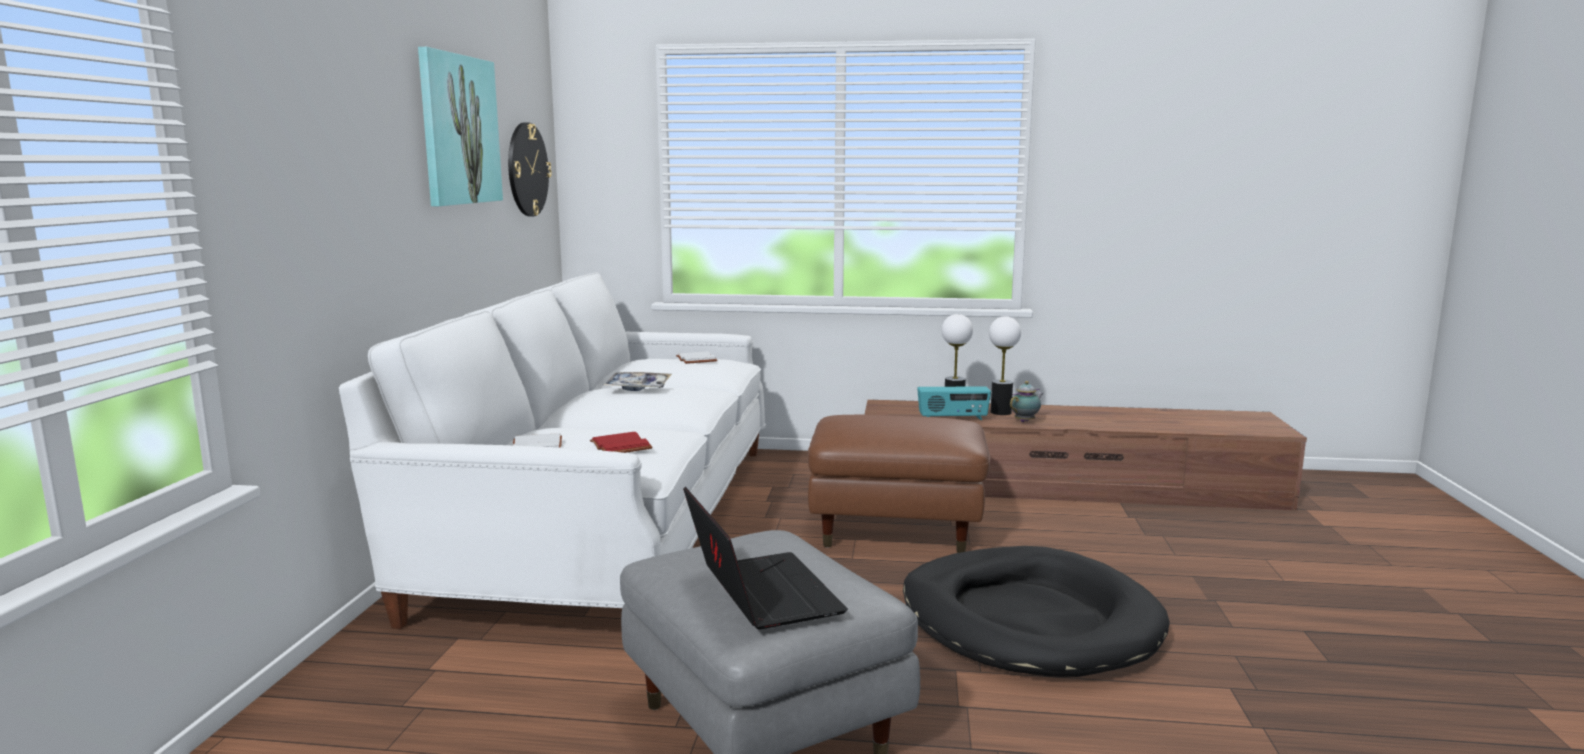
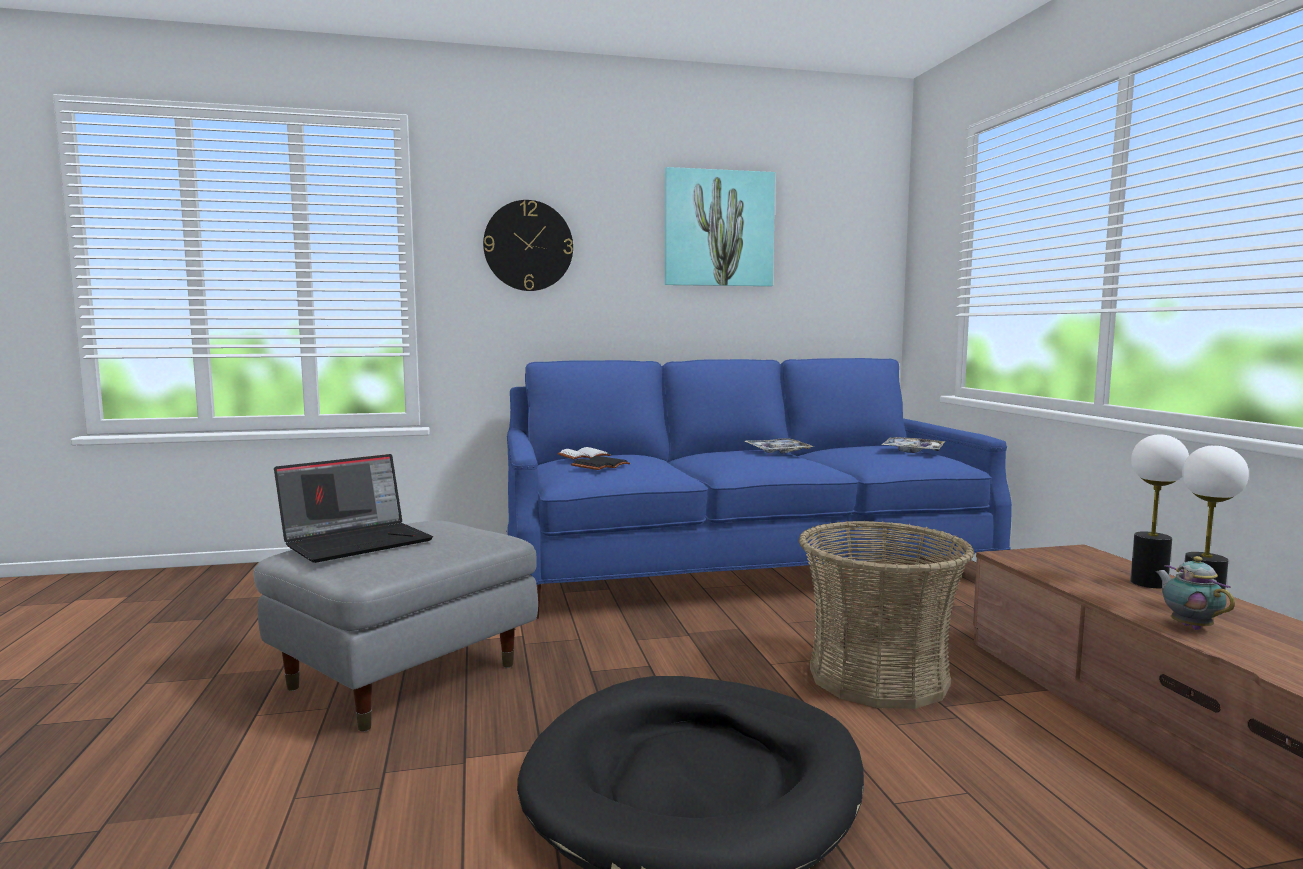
camera: 70 degrees right, 5 degrees down
white sofa [339,272,766,629] -> blue sofa [506,358,1012,619]
wall clock [508,122,552,216] -> wall clock moved to [483,200,573,291]
red book [590,432,652,453] -> black book [571,456,630,470]
white book [676,351,717,364] -> tray [881,437,945,453]
brown ottoman [808,415,990,553] -> basket [799,521,974,709]
radio [917,386,991,420] -> none
teapot [1010,381,1043,422] -> teapot turned 135 degrees counterclockwise [1155,556,1235,630]

